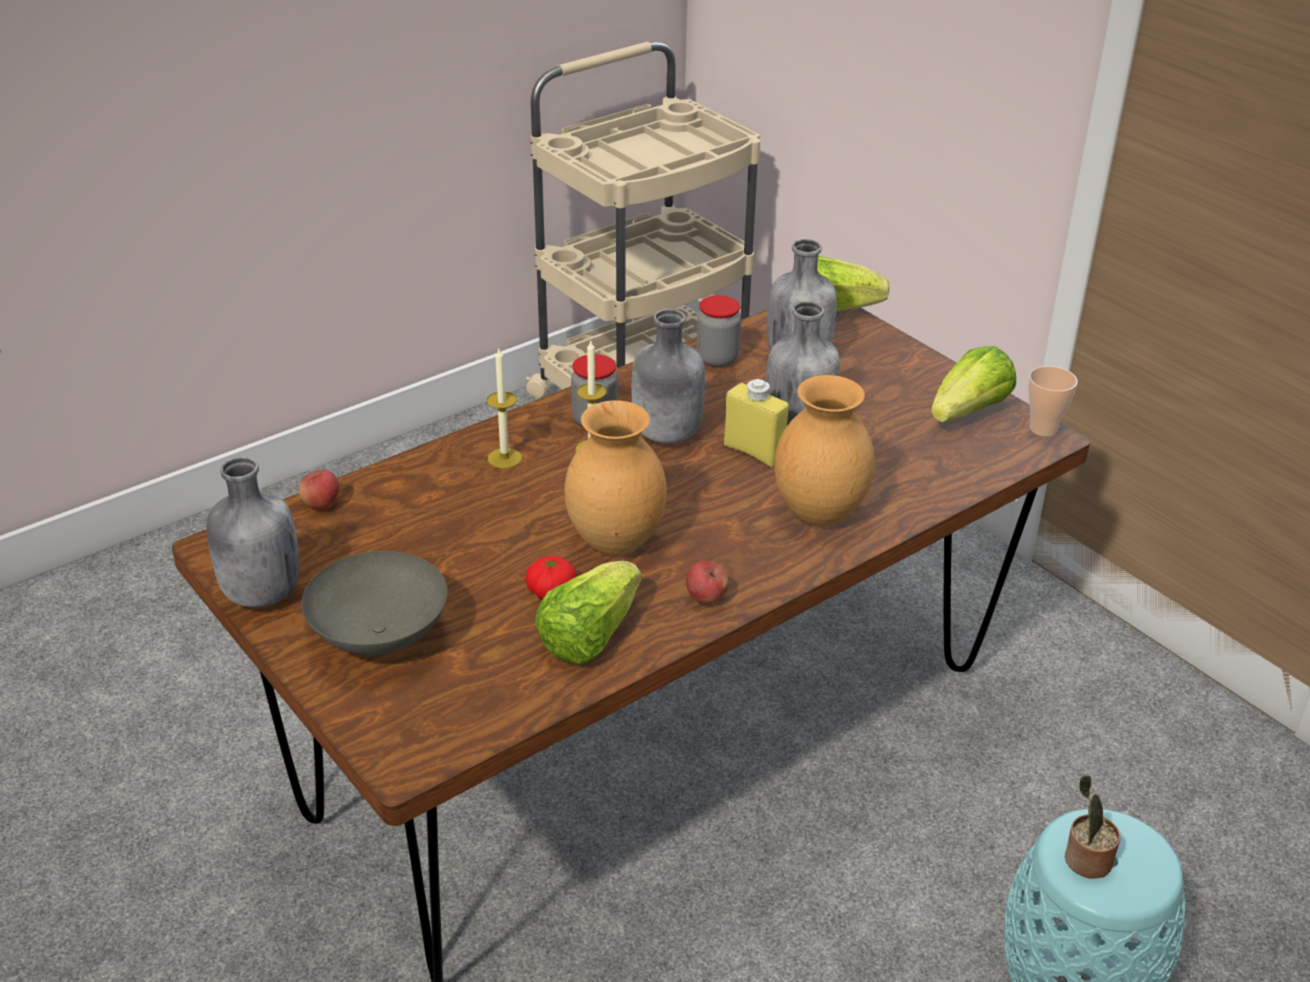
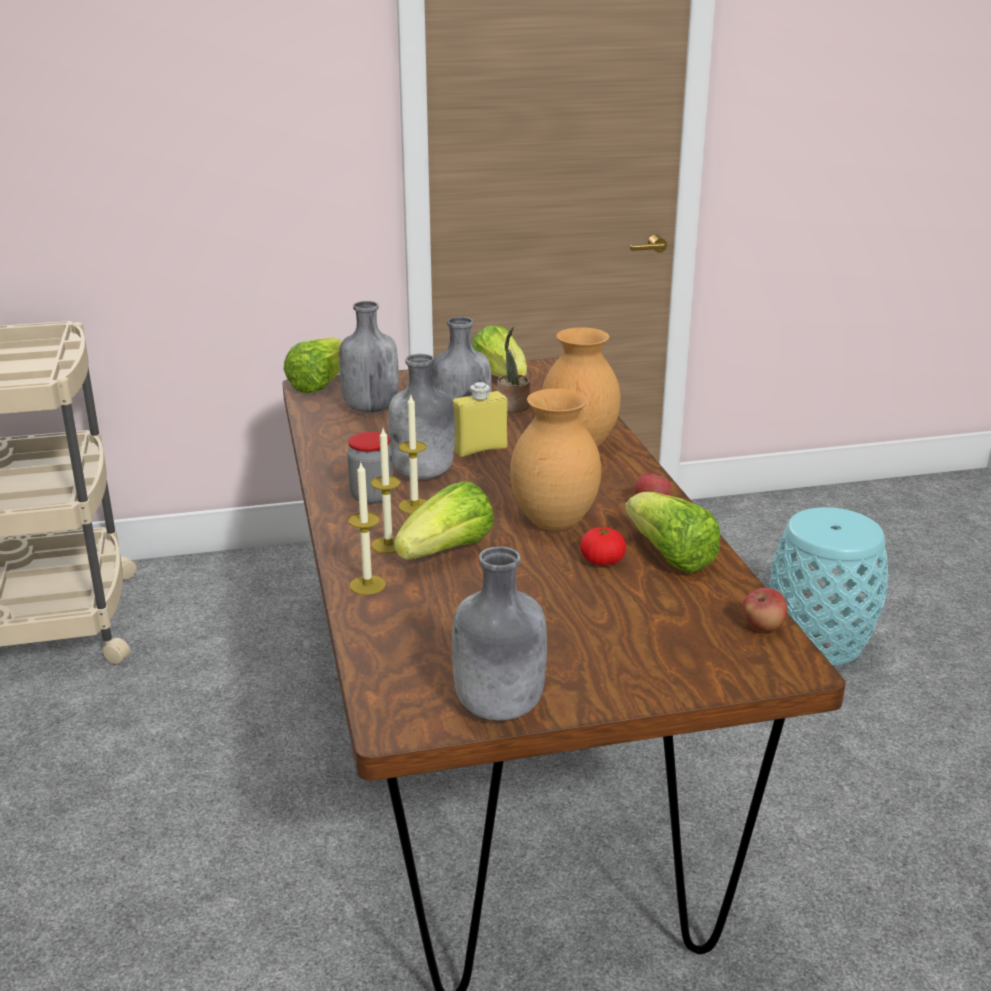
camera: 65 degrees left, 10 degrees down
apple [299,470,339,510] -> apple moved to [742,588,787,632]
grey bowl [302,551,447,655] -> none
jar [697,295,741,367] -> none
cup [1028,366,1078,437] -> none
potted plant [1065,775,1120,879] -> potted plant moved to [497,327,530,412]
none -> candle [348,463,386,595]
none -> lettuce [394,482,494,559]

